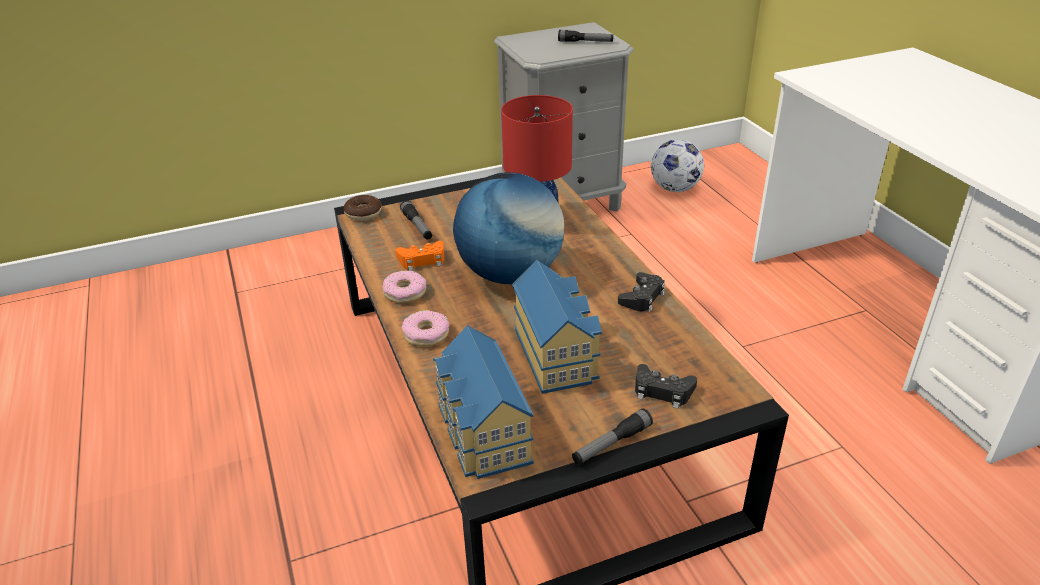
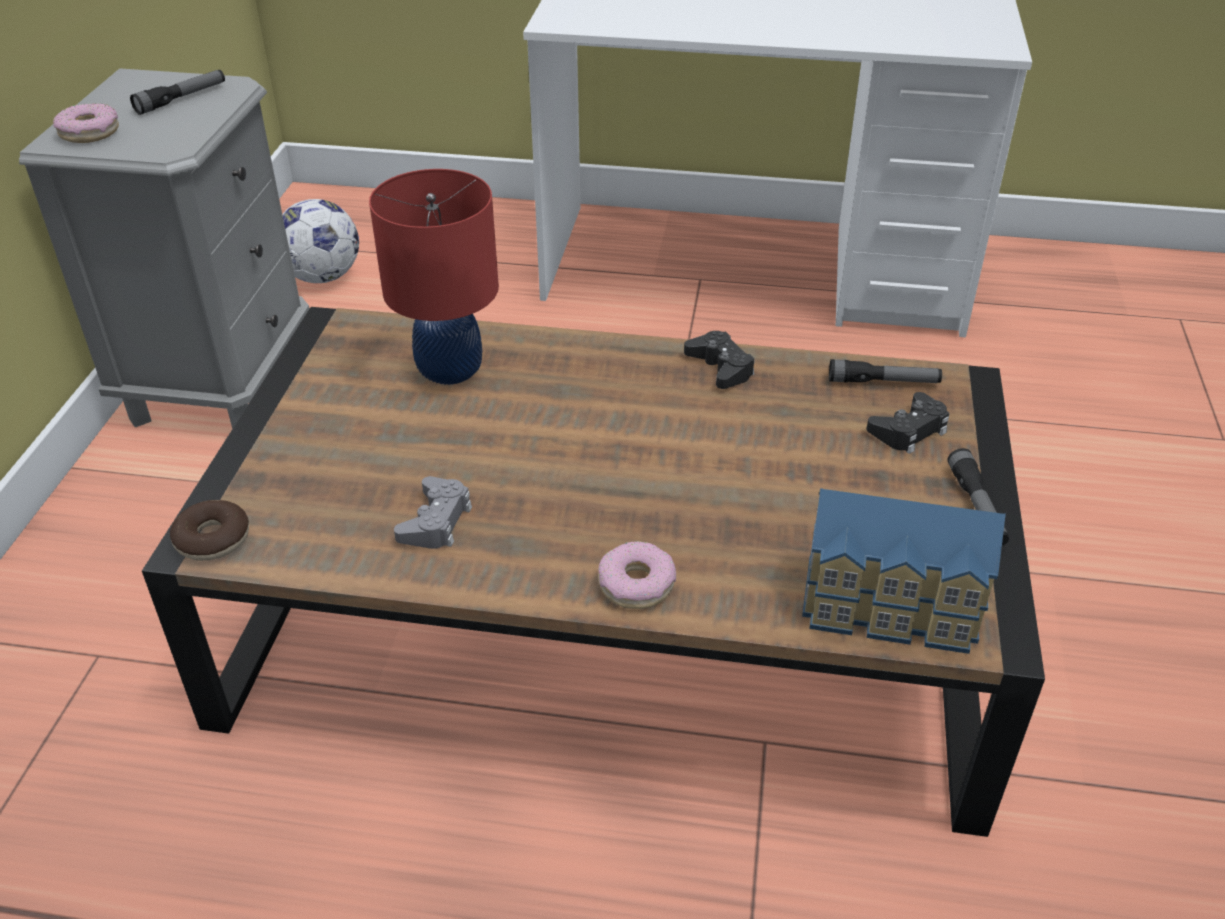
camera: 60 degrees left, 5 degrees up
donut [383,270,426,303] -> donut moved to [53,103,119,143]
orange game controller [396,241,444,271] -> grey game controller [394,476,472,549]
flashlight [400,201,432,240] -> flashlight moved to [829,359,942,383]
globe [453,172,564,284] -> none
toy house [512,260,602,394] -> none

